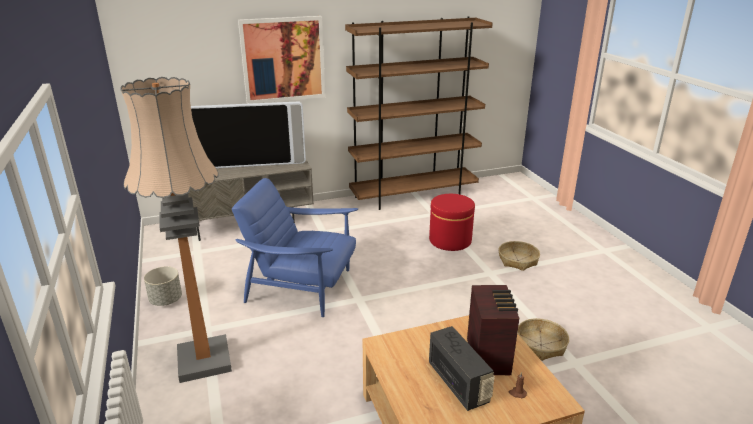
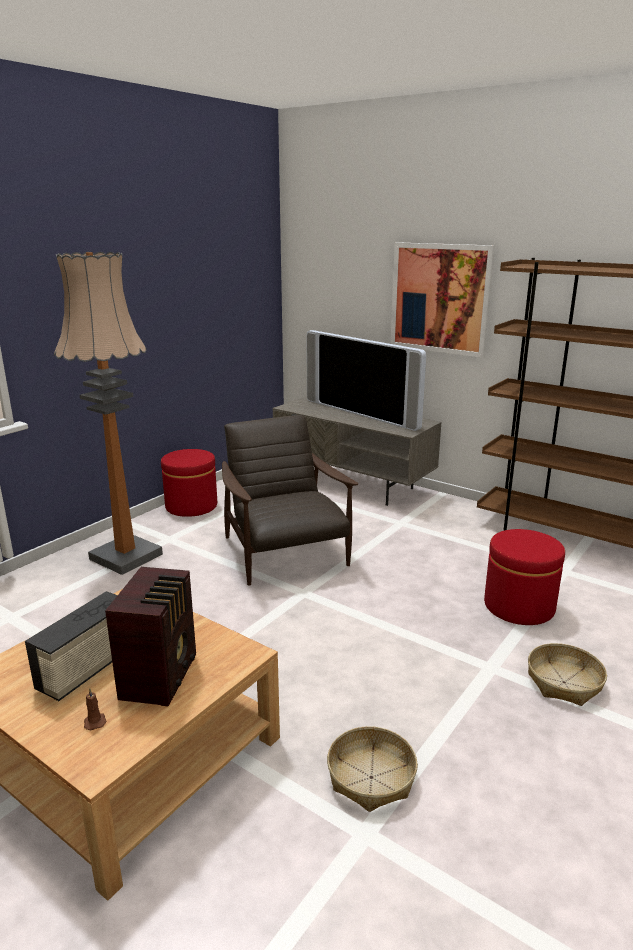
camera: 55 degrees right, 5 degrees down
grey planter [144,266,182,306] -> red ottoman [161,449,217,517]
blue armchair [232,178,358,317] -> brown armchair [222,415,358,586]
radio [467,285,519,376] -> radio turned 45 degrees counterclockwise [105,567,196,706]

